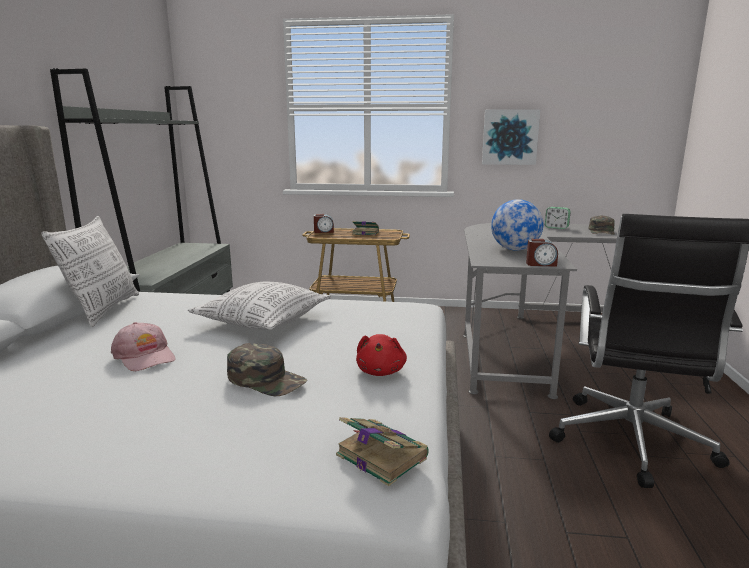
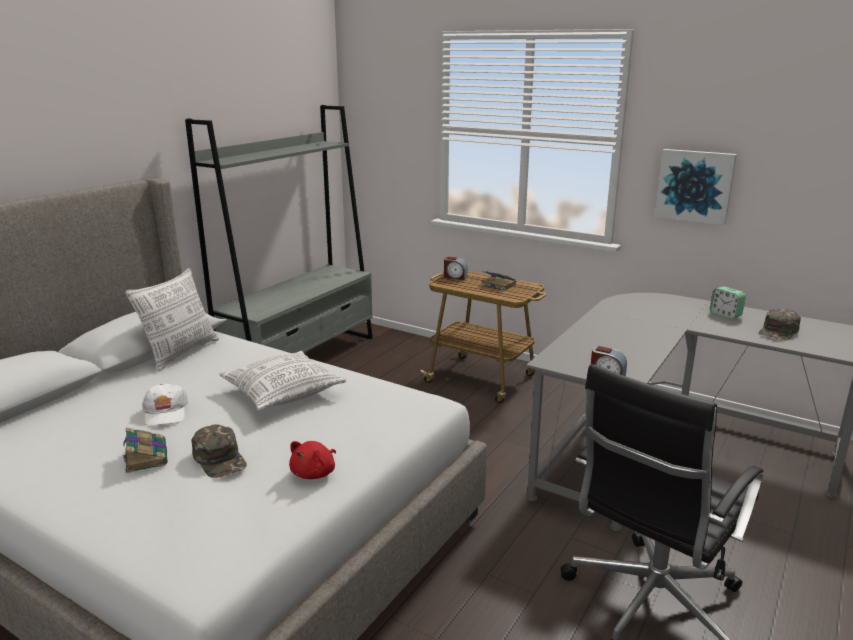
camera: 25 degrees right, 5 degrees up
pink cap [111,322,176,371] -> white cap [142,383,188,426]
book [336,417,429,486] -> book moved to [123,427,168,473]
globe [491,199,543,251] -> none

